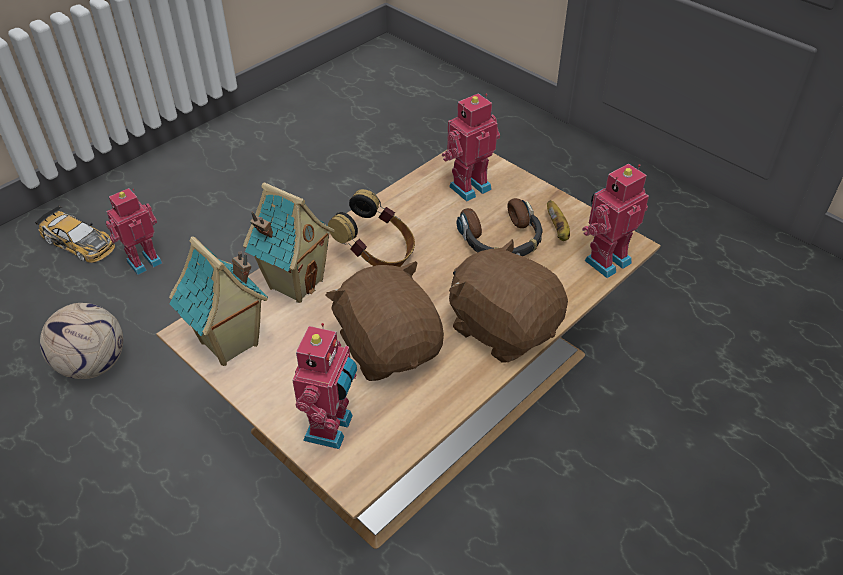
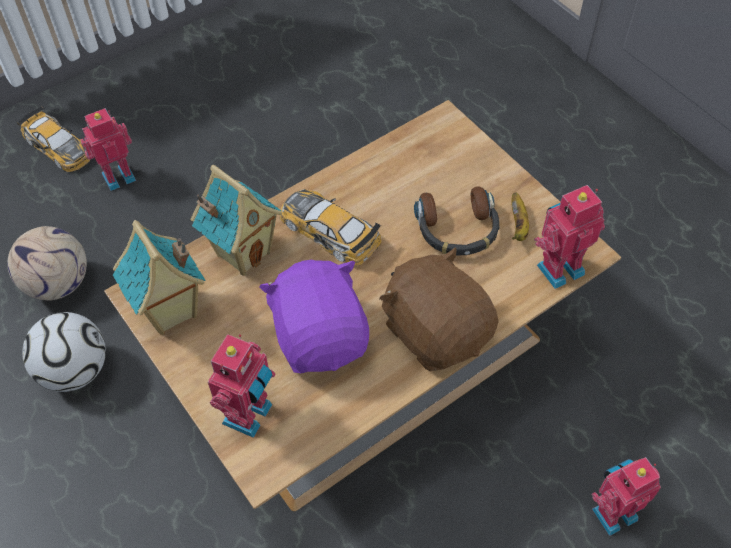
camera: 10 degrees right, 10 degrees up
brown plush toy [325,261,444,381] -> purple plush toy [259,260,369,373]
headphones [328,189,415,267] -> toy car [280,189,382,266]
toy robot [442,93,500,201] -> toy robot moved to [591,457,661,536]
none -> football [22,312,106,392]

